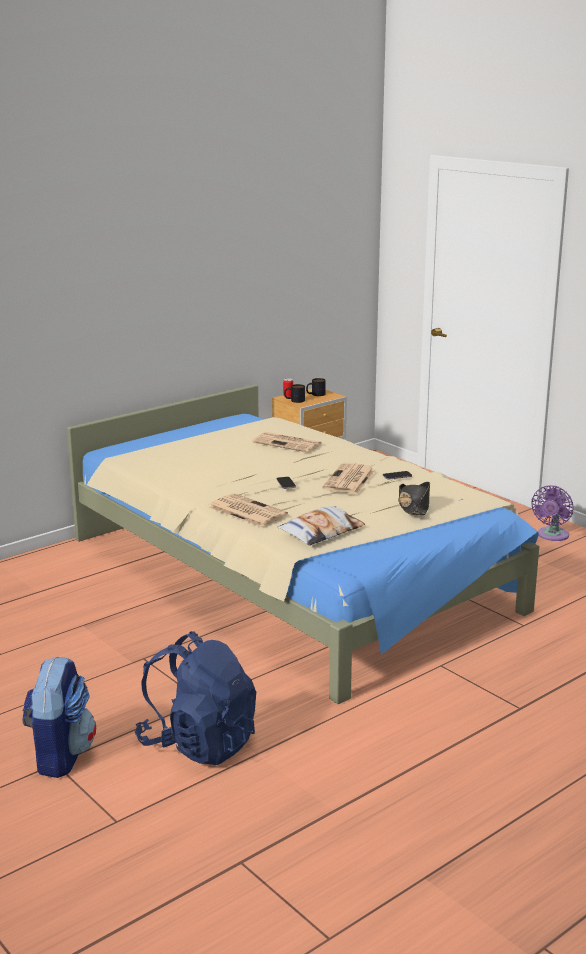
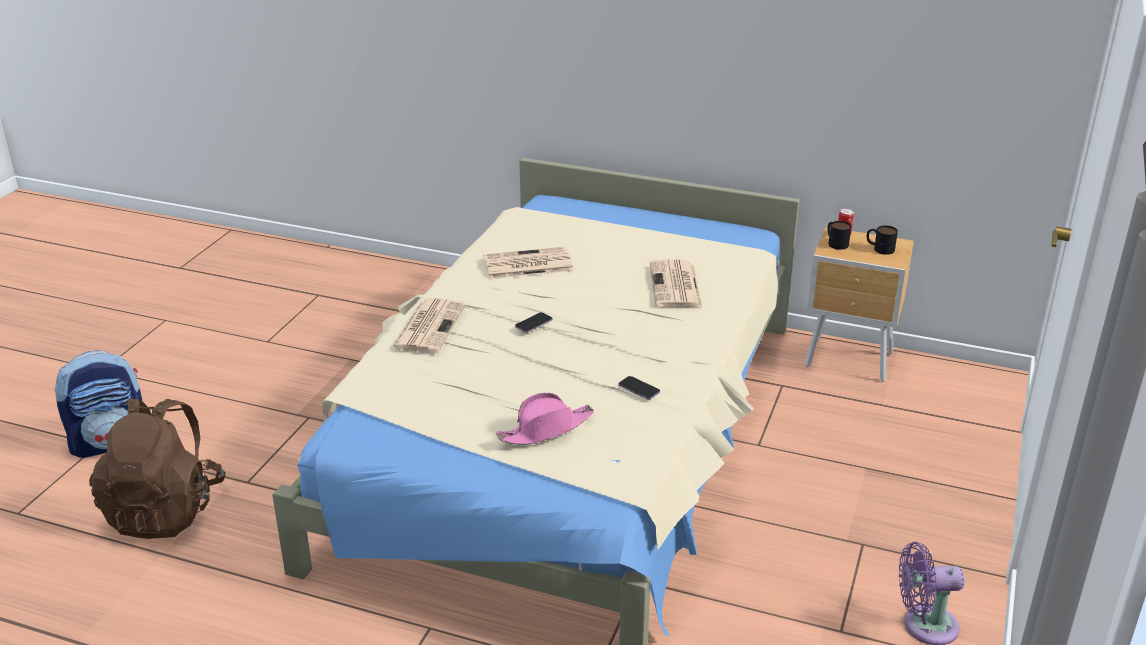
camera: 60 degrees right, 10 degrees up
blue backpack [135,631,256,765] -> brown backpack [89,398,226,539]
pillow [277,506,365,546] -> none
newspaper [322,463,375,494] -> newspaper moved to [483,247,574,279]
black hat [398,482,430,515] -> pink hat [496,393,594,445]

